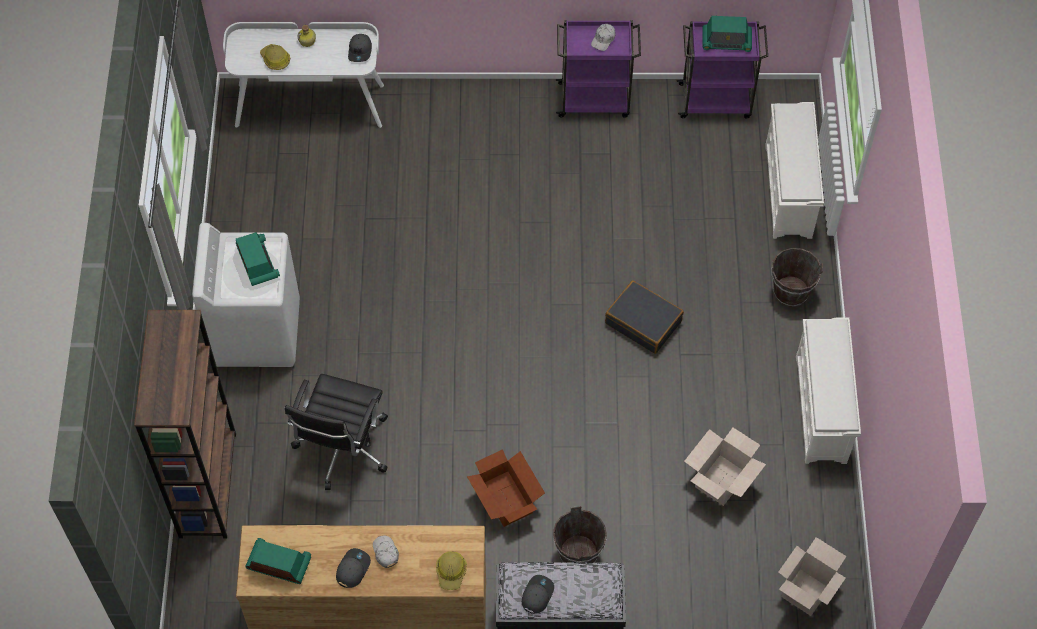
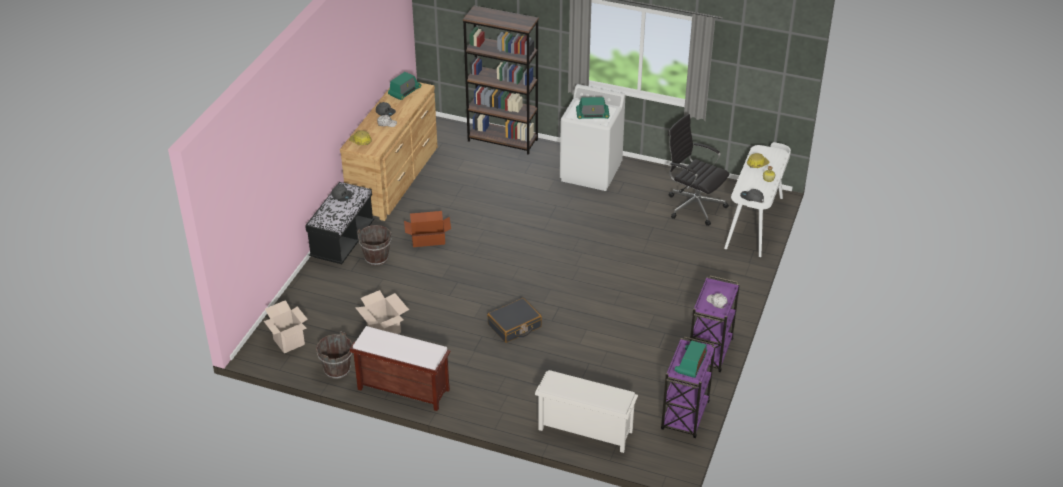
camera: 110 degrees right, 20 degrees down
black office chair [285,374,388,490] -> black office chair moved to [668,114,729,226]
brown bucket [772,248,823,307] -> brown bucket moved to [316,331,352,379]
white shoe rack [796,317,861,464] -> brown bench [350,326,451,411]

